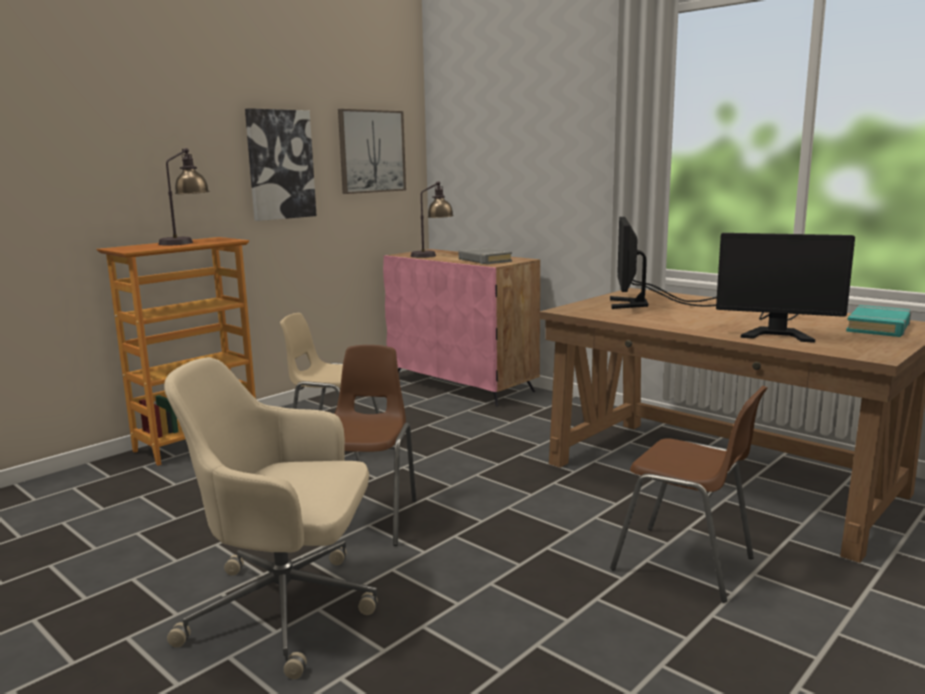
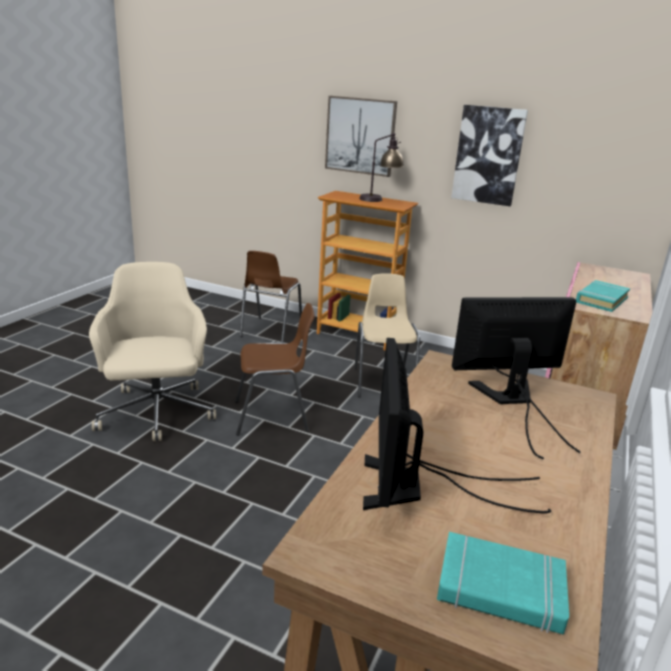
camera: 70 degrees right, 10 degrees up
picture [338,109,406,194] -> picture moved to [325,96,397,177]
table lamp [411,181,454,258] -> none
grey book [459,248,512,264] -> turquoise book [576,280,630,312]
brown chair [610,386,767,603] -> brown chair moved to [240,251,302,343]

